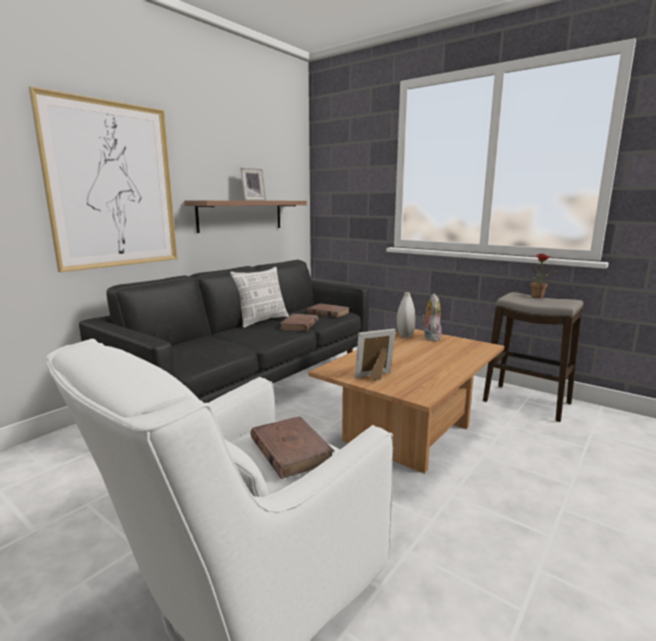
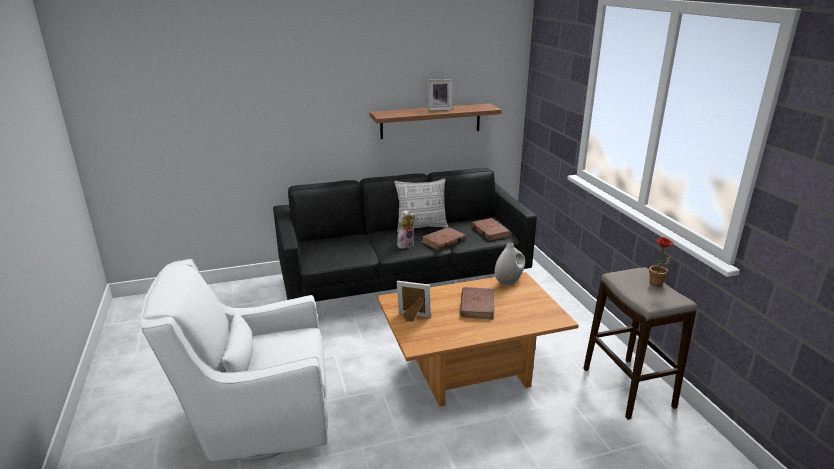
camera: 35 degrees right, 10 degrees up
picture [29,86,177,272] -> none
brown book [250,416,335,479] -> brown book moved to [460,287,494,320]
plush toy [422,294,442,341] -> plush toy moved to [397,210,415,249]

